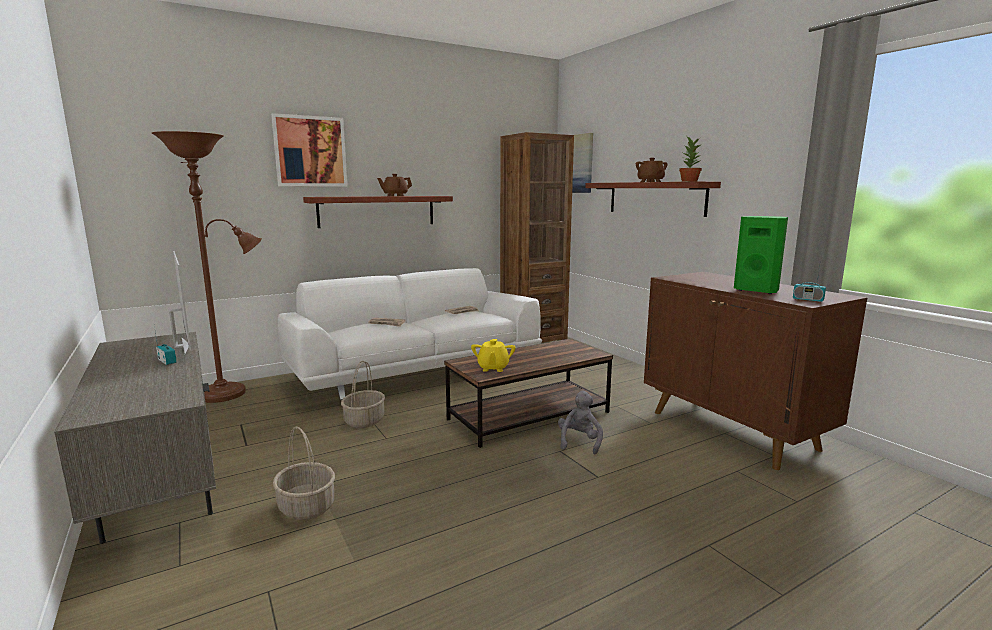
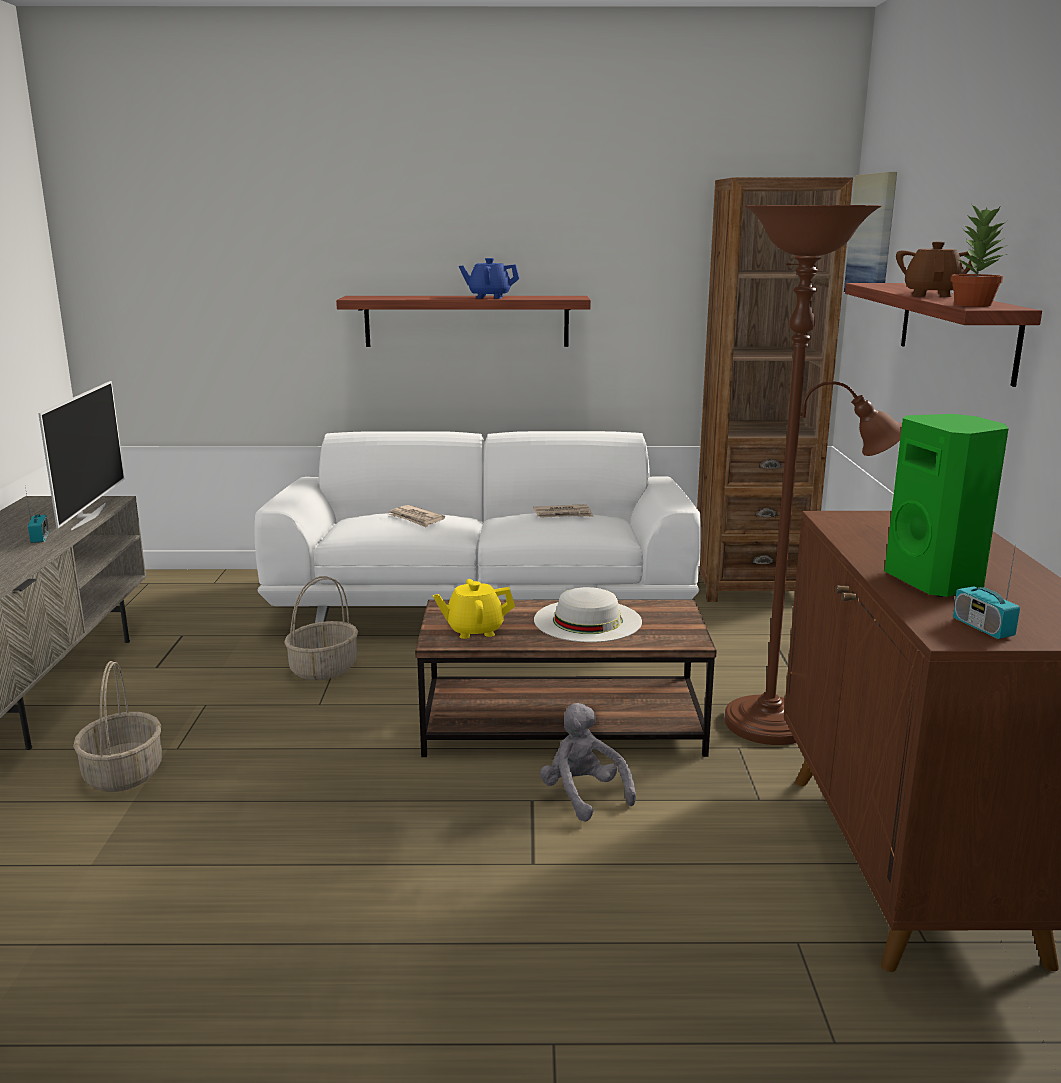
camera: 30 degrees right, 5 degrees up
brown floor lamp [152,131,262,403] -> brown floor lamp moved to [724,205,902,745]
picture [271,113,348,186] -> none
brown teapot [377,174,412,196] -> blue teapot [459,258,520,299]
yellow teapot [471,339,516,372] -> yellow teapot turned 45 degrees clockwise [433,579,515,639]
grey plush toy [558,391,603,455] -> grey plush toy turned 75 degrees counterclockwise [540,703,636,822]
none -> white hat [534,587,642,642]

